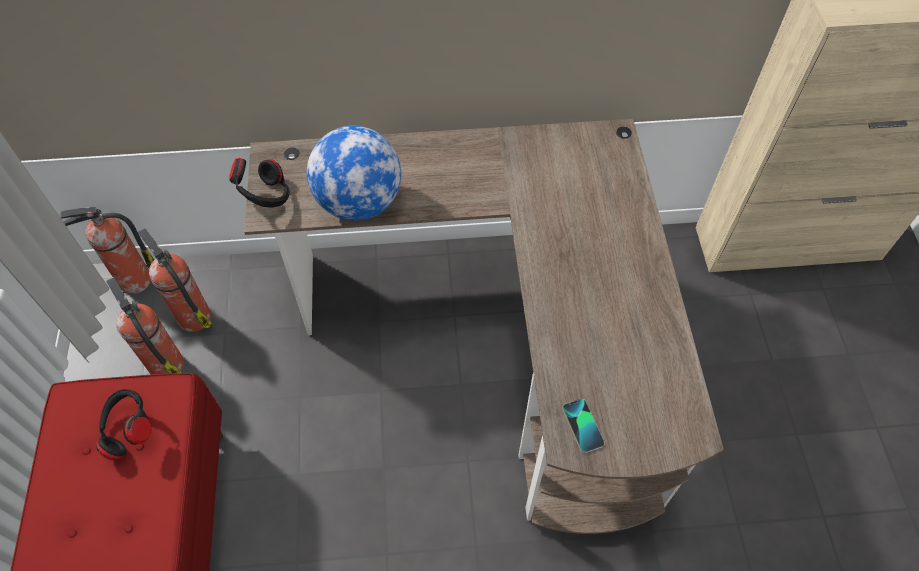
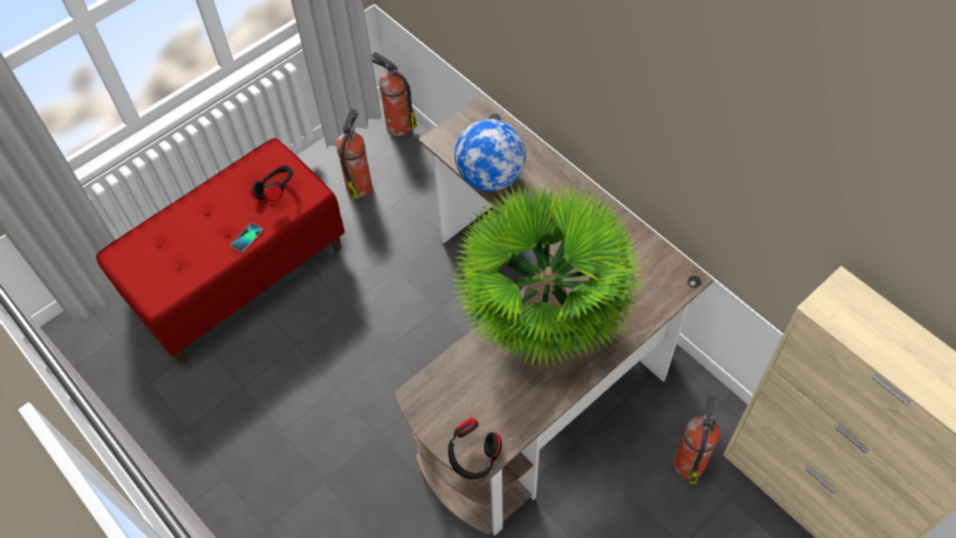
camera: 55 degrees right, 0 degrees up
fire extinguisher [138,228,212,332] -> fire extinguisher moved to [674,394,720,485]
black headphones [229,158,290,208] -> black headphones moved to [448,418,502,479]
phone [562,399,605,453] -> phone moved to [231,223,263,252]
none -> potted plant [452,181,646,368]

